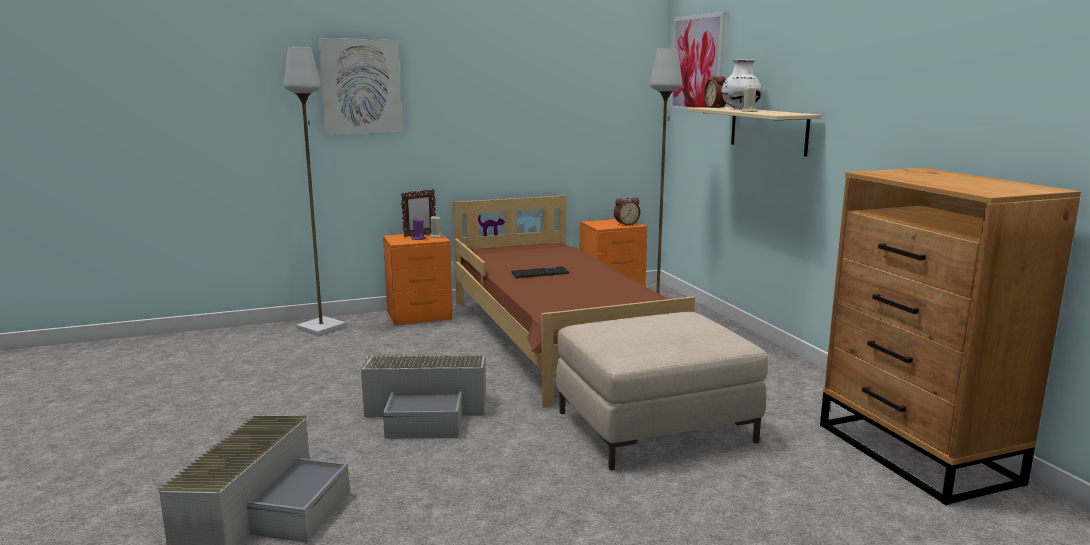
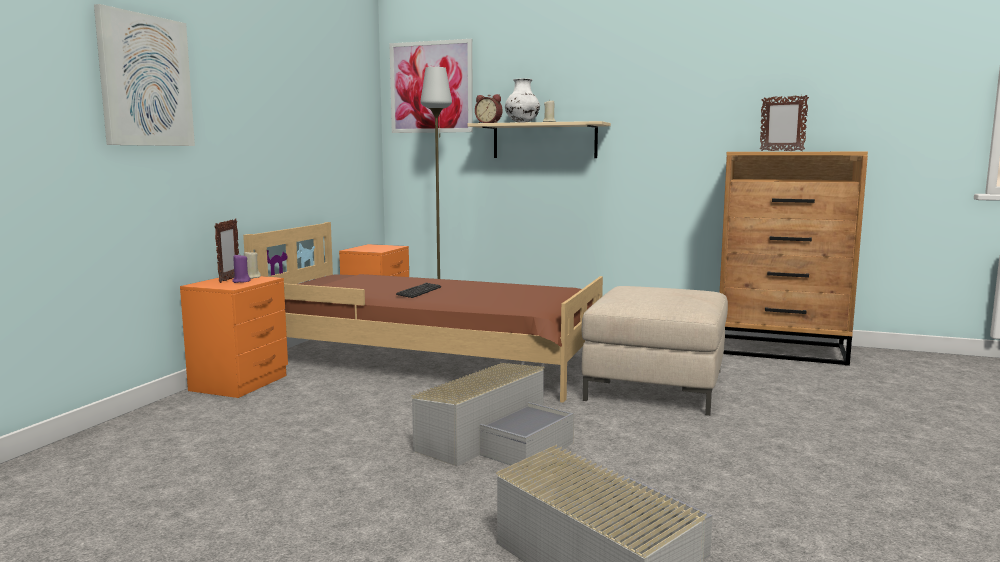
camera: 50 degrees left, 5 degrees down
grey floor lamp [284,47,346,336] -> none
alarm clock [614,197,640,225] -> none
none -> picture frame [760,95,809,151]

